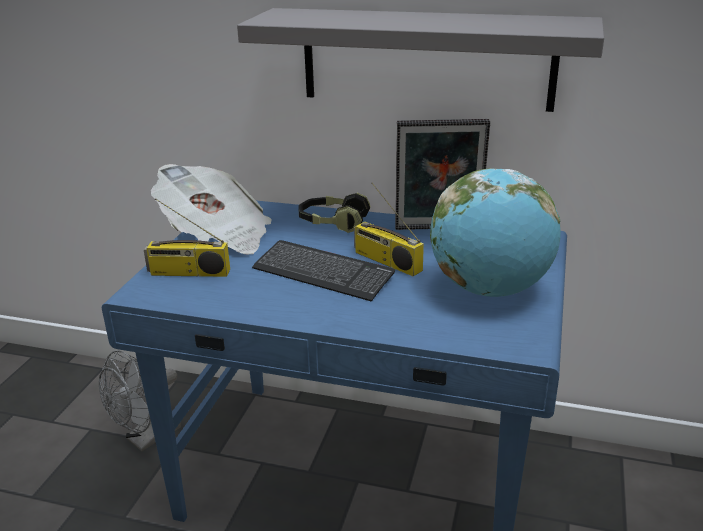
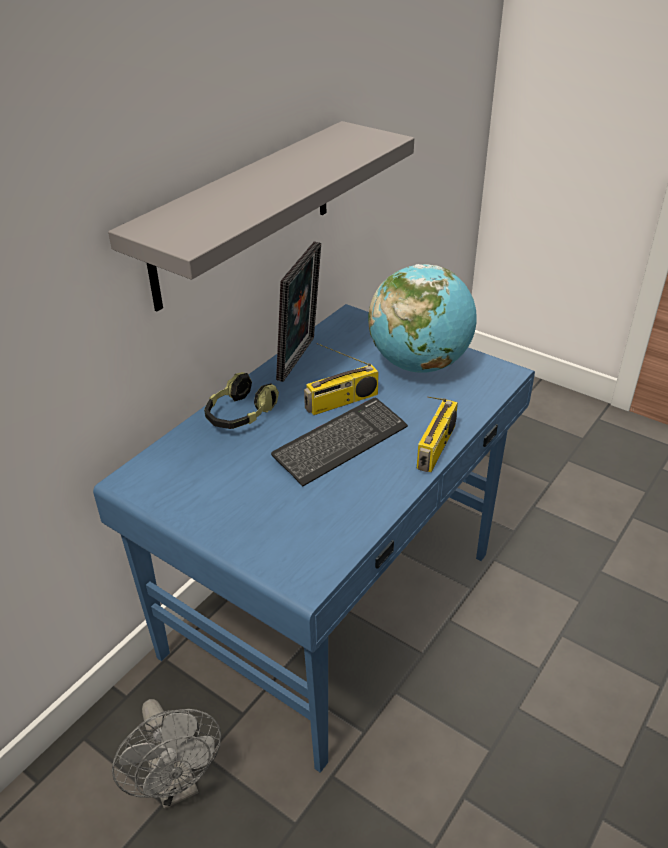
camera: 70 degrees left, 10 degrees up
radio [144,198,230,277] -> radio moved to [417,396,458,472]
newspaper [151,164,272,255] -> none

